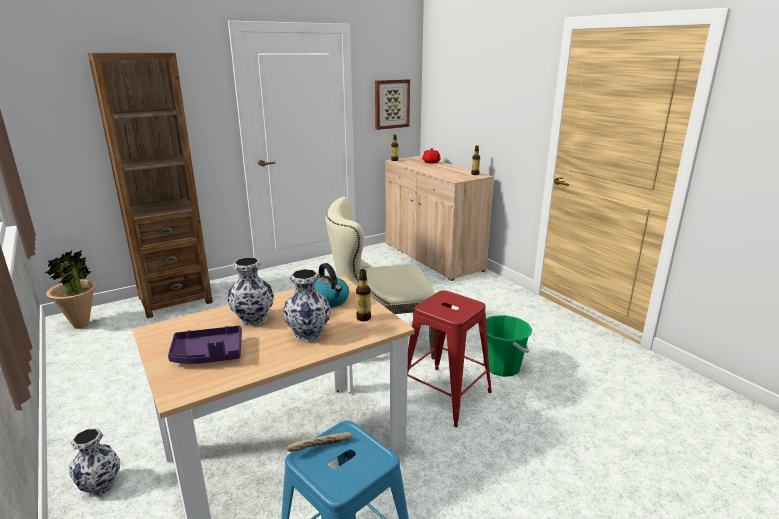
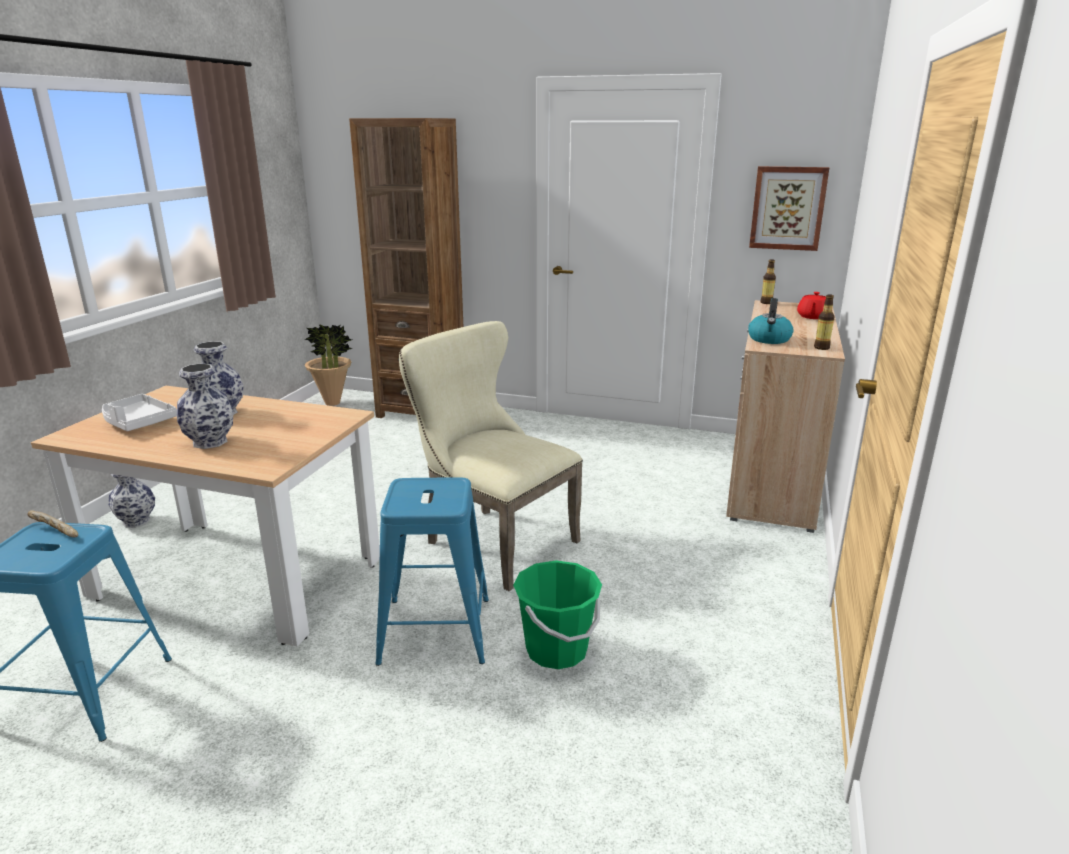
camera: 50 degrees right, 0 degrees up
purple tray [168,326,242,364] -> white tray [102,394,177,431]
kettle [315,263,349,308] -> kettle moved to [748,298,794,344]
bottle [356,269,371,321] -> none
red stool [407,290,492,427] -> blue stool [375,477,489,666]

